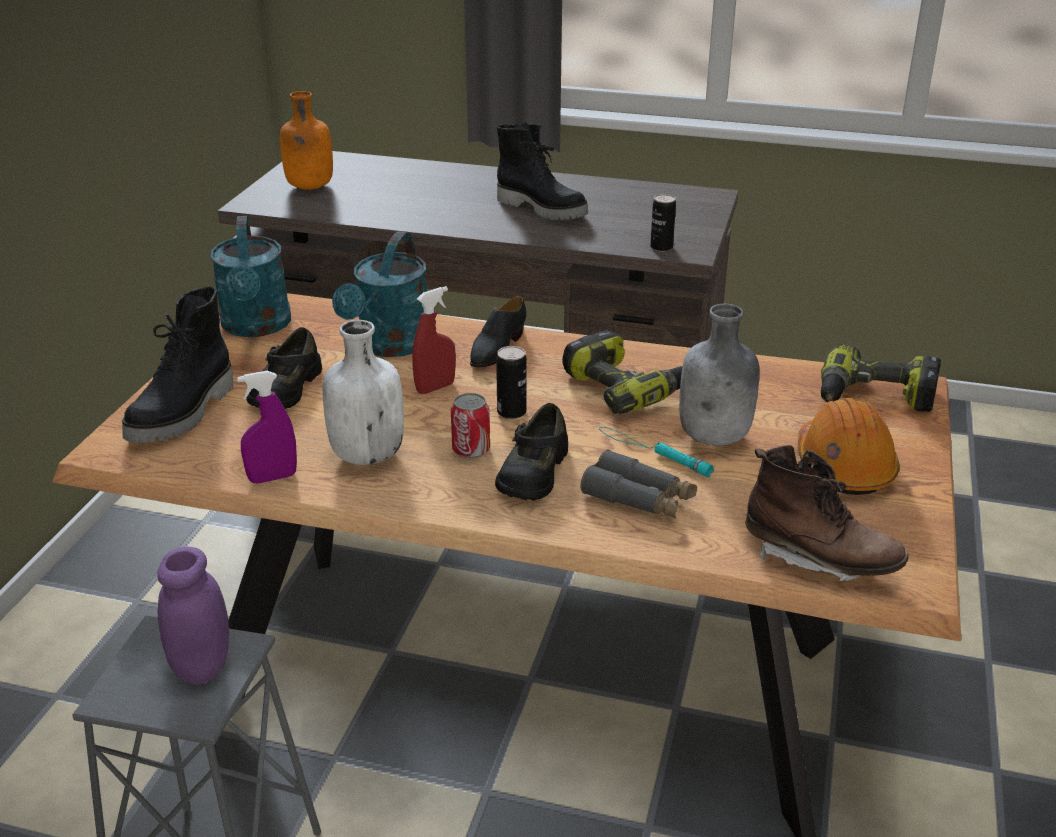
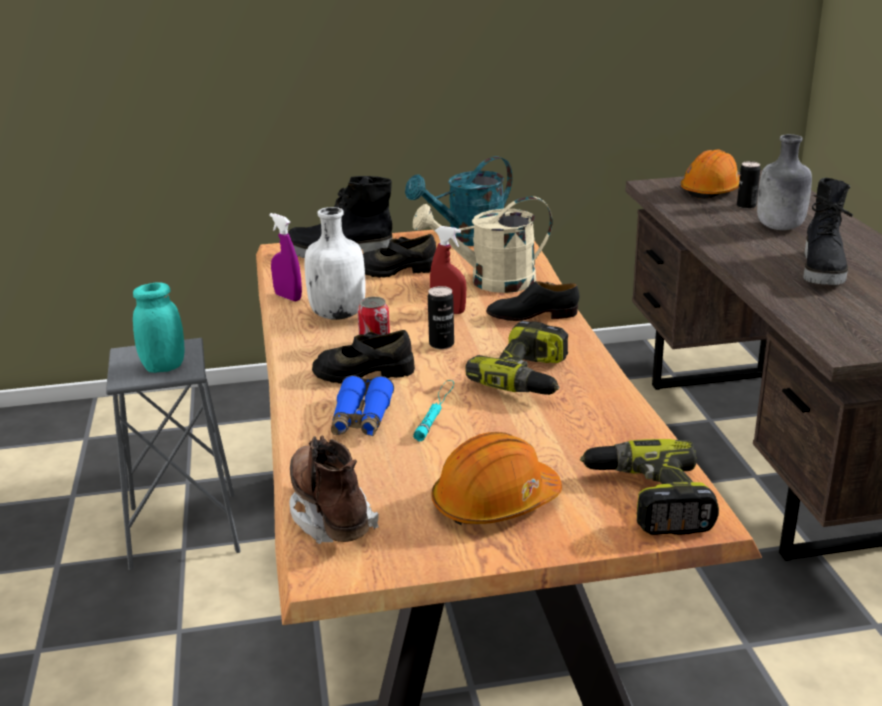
camera: 65 degrees right, 5 degrees down
purple jar [157,547,229,685] -> turquoise jar [133,282,185,373]
orange bottle [280,91,333,190] -> orange hard hat [681,150,740,199]
turquoise watering can [332,231,427,357] -> beige watering can [413,196,553,293]
grey binoculars [580,449,697,518] -> blue binoculars [331,375,394,436]
can [650,194,676,252] -> can moved to [737,161,761,209]
grey bottle [679,304,760,446] -> grey bottle moved to [757,134,812,230]
brown boot [745,445,909,581] -> brown boot turned 150 degrees clockwise [289,436,379,544]

